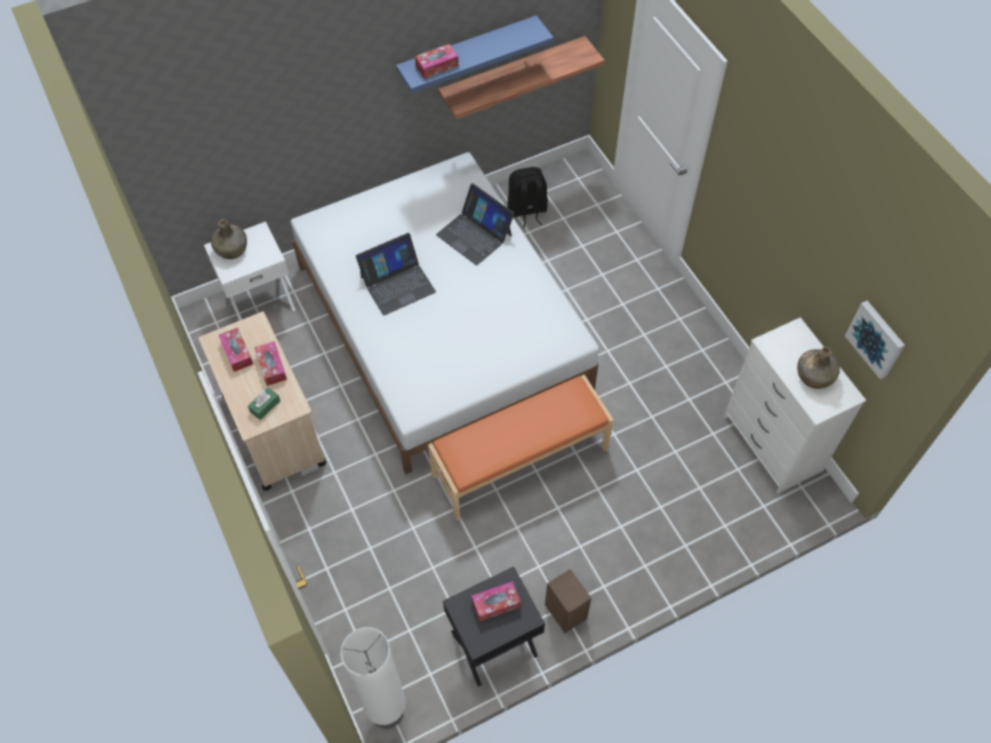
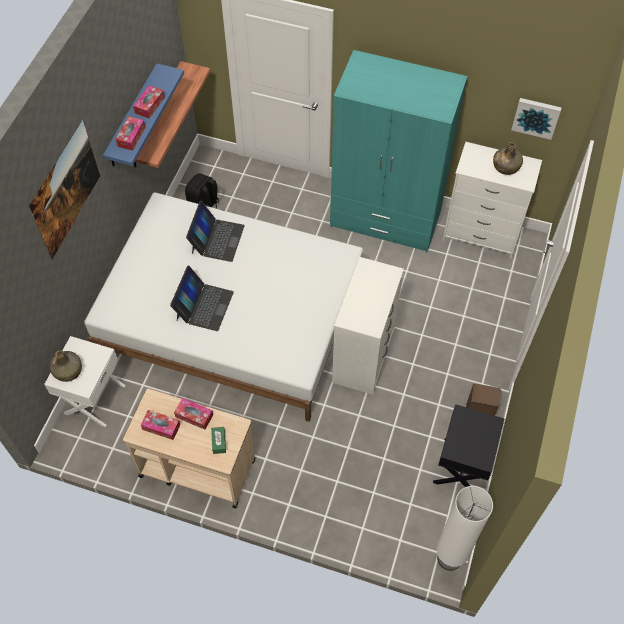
camera: 45 degrees left, 0 degrees up
orange bench [428,375,614,521] -> white dresser [332,257,404,395]
laptop [436,183,514,266] -> laptop turned 75 degrees counterclockwise [186,201,245,262]
tissue box [472,581,521,622] -> tissue box moved to [133,85,165,118]
none -> picture [29,119,100,259]
none -> turquoise wardrobe [330,50,468,252]

